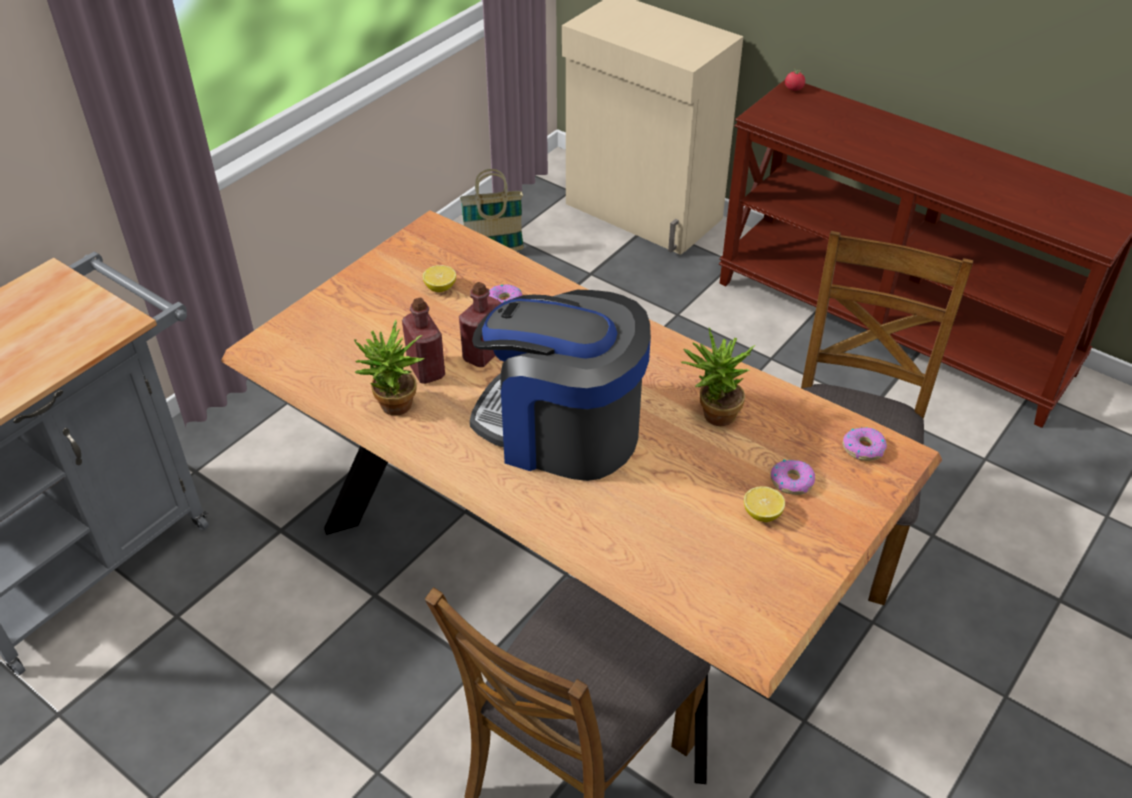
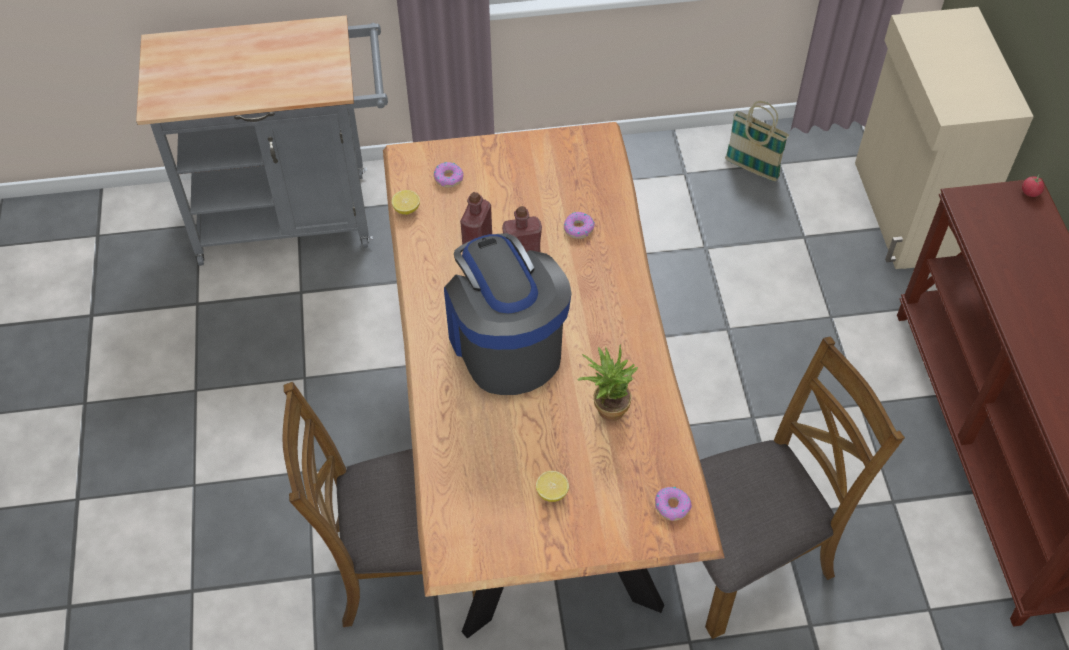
camera: 45 degrees right, 10 degrees up
potted plant [354,320,425,416] -> none
lemon [423,265,456,292] -> lemon moved to [392,190,420,215]
donut [770,460,815,495] -> donut moved to [434,162,464,188]

